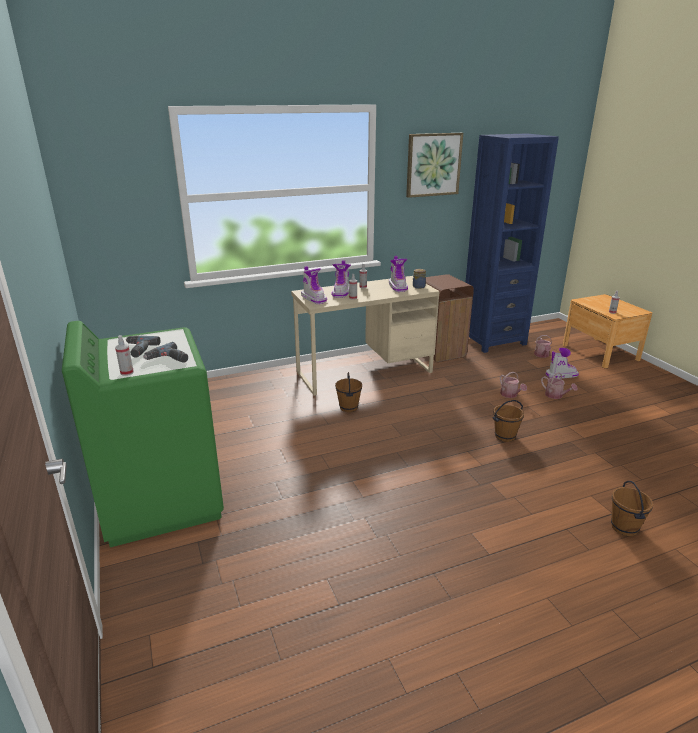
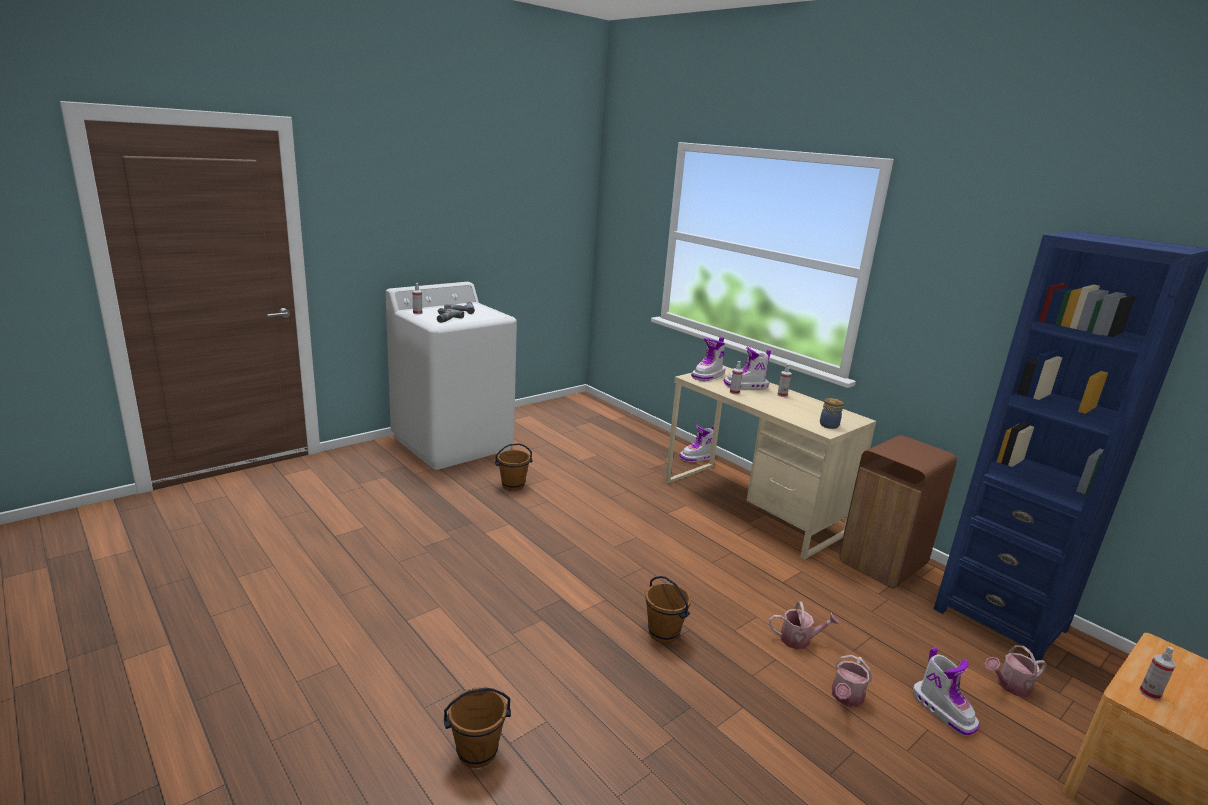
camera: 70 degrees right, 5 degrees down
green washing machine [62,321,224,547] -> white washing machine [385,282,517,470]
brown bucket [335,372,362,412] -> brown bucket moved to [495,443,533,491]
boot [389,256,408,292] -> boot moved to [679,425,716,462]
picture [406,133,463,198] -> none
watering can [500,372,527,398] -> watering can turned 135 degrees counterclockwise [769,602,839,650]

